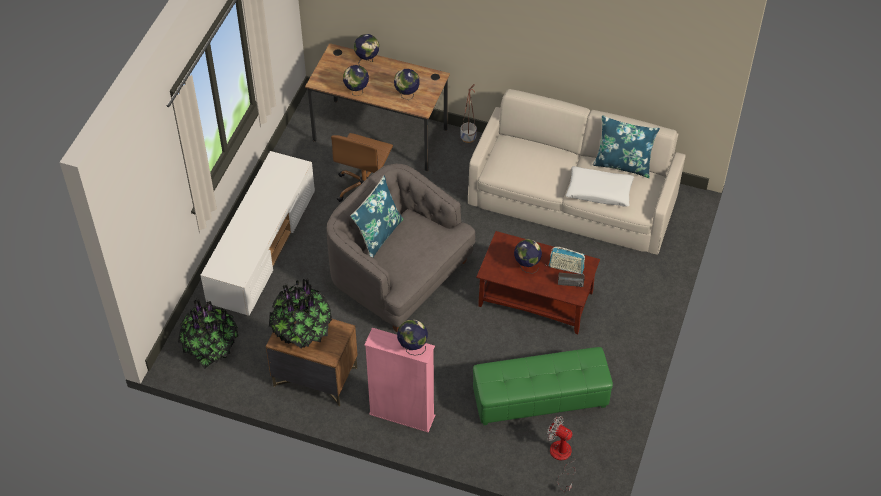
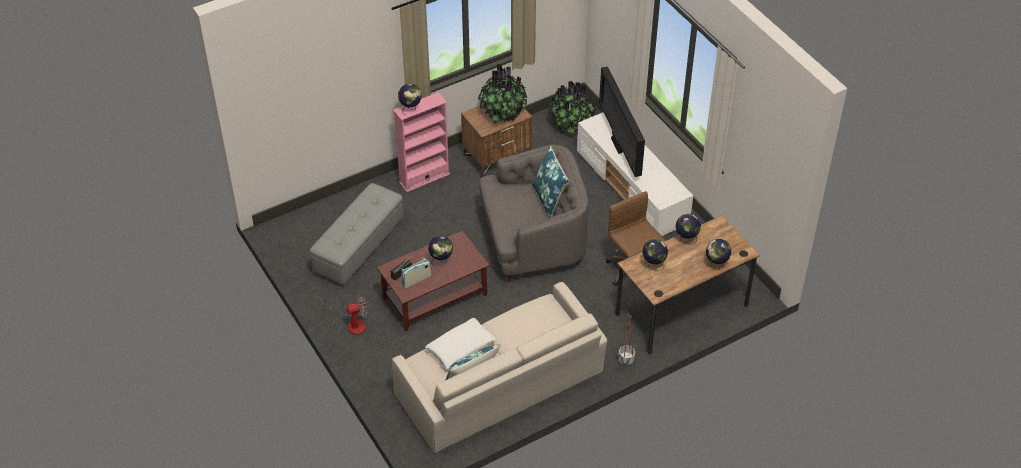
camera: 130 degrees right, 5 degrees down
green ottoman [473,347,613,425] -> grey ottoman [309,183,404,287]
fan [546,416,576,492] -> fan moved to [321,295,368,335]
none -> television [599,66,645,177]

